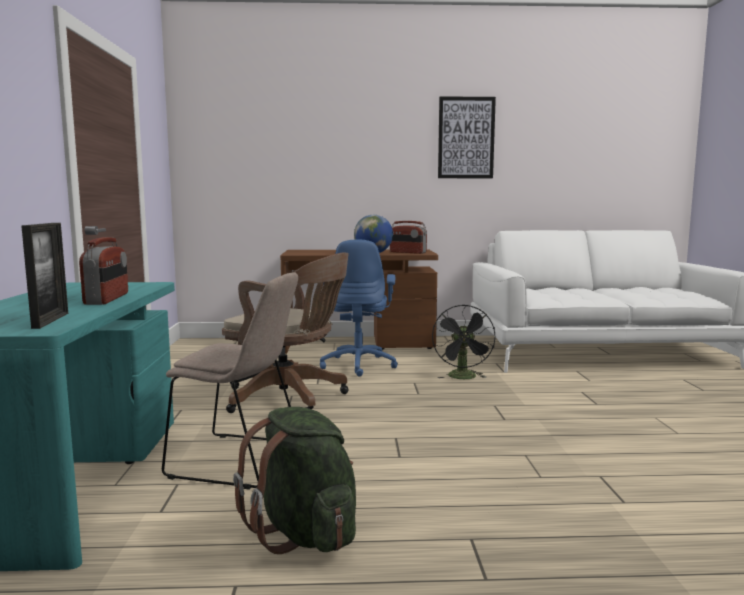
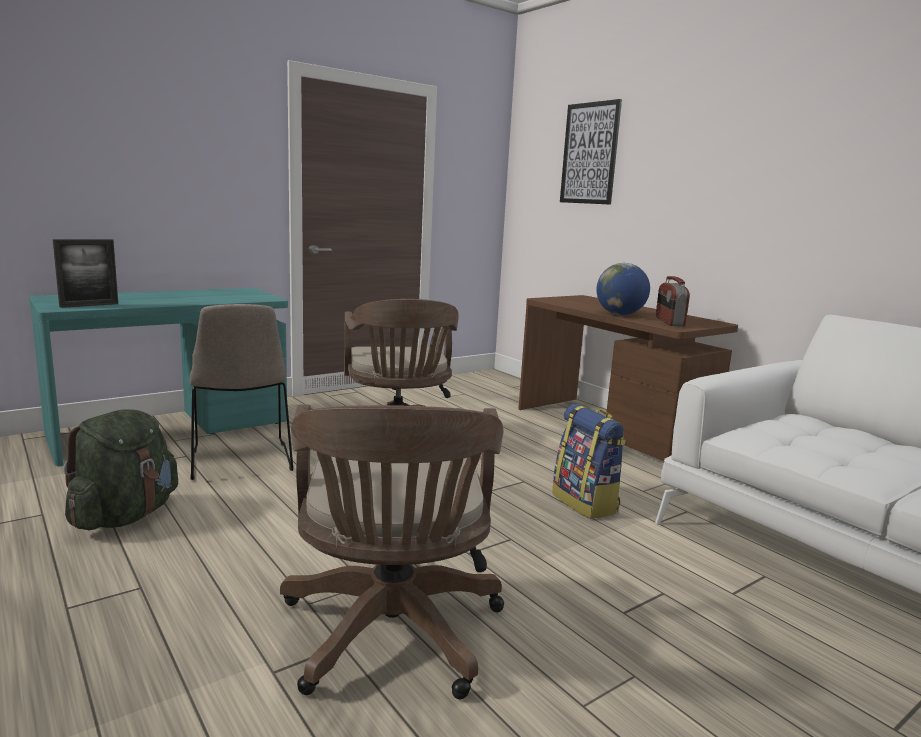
camera: 55 degrees right, 5 degrees up
radio [79,237,128,305] -> none
blue office chair [320,240,398,376] -> none
black fan [432,305,495,379] -> backpack [552,404,626,519]
picture [438,96,496,178] -> picture moved to [560,99,622,205]
none -> brown office chair [280,404,504,699]

